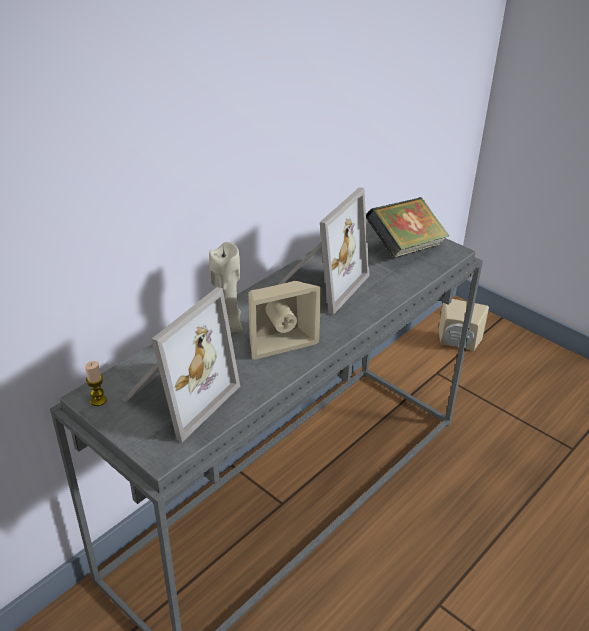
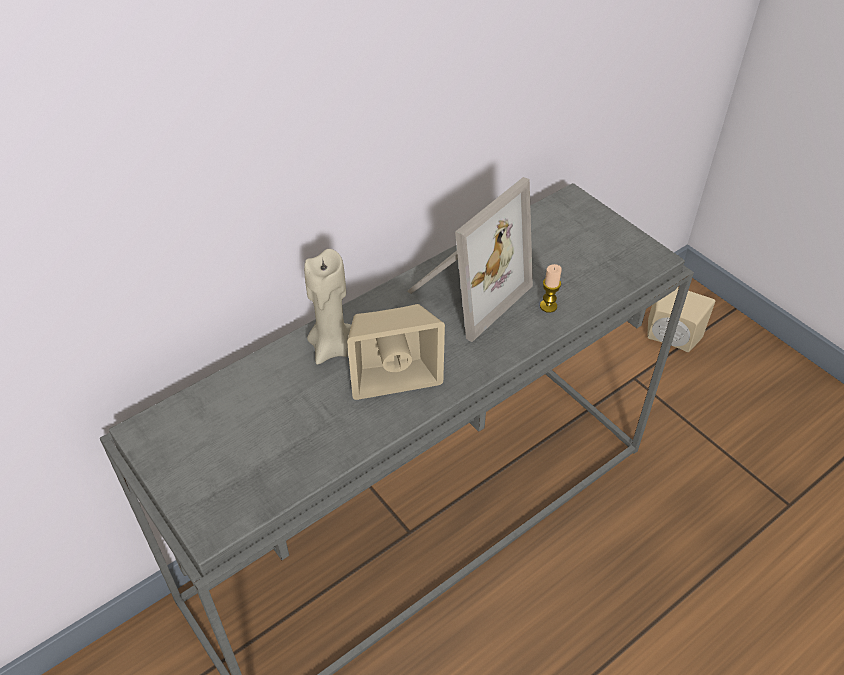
camera: 10 degrees right, 10 degrees up
candle [85,361,107,406] -> candle moved to [540,264,562,313]
picture frame [123,287,240,442] -> none
book [366,197,449,258] -> none

